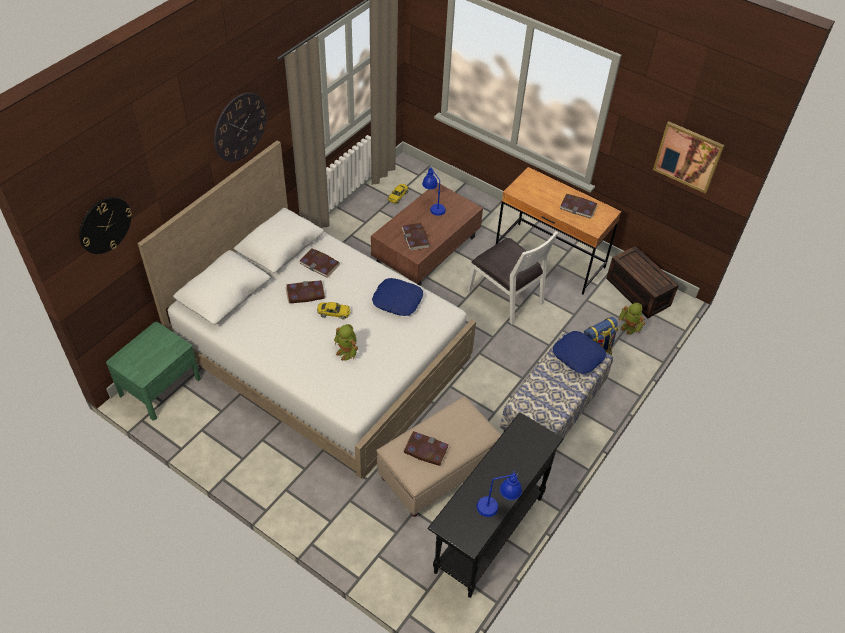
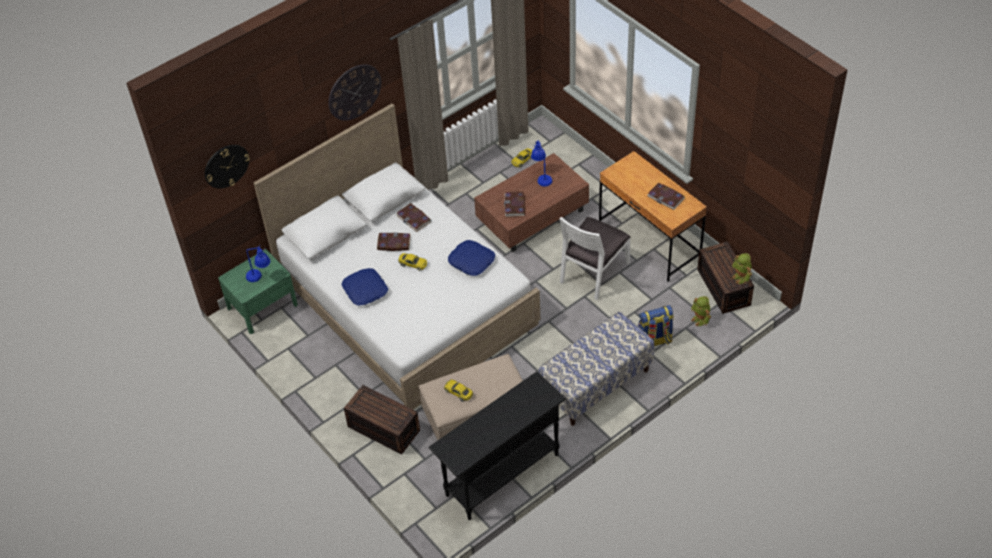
camera: 20 degrees right, 0 degrees up
toy robot [334,324,358,361] -> toy robot moved to [732,253,752,284]
book [403,431,450,466] -> yellow toy car [444,379,474,402]
white chair [467,231,558,325] -> white chair turned 60 degrees clockwise [560,217,631,300]
blue table lamp [477,471,522,517] -> blue table lamp moved to [246,246,270,282]
blue pillow [553,331,606,374] -> blue pillow moved to [342,268,388,306]
picture [653,122,724,194] -> none
none -> brown storage box [344,385,420,454]

